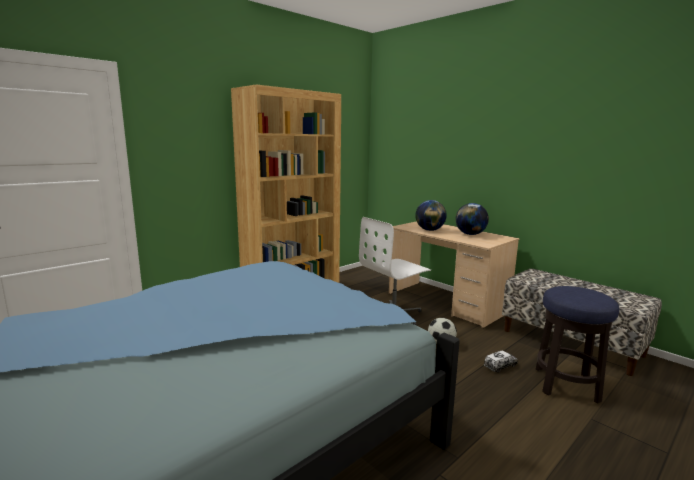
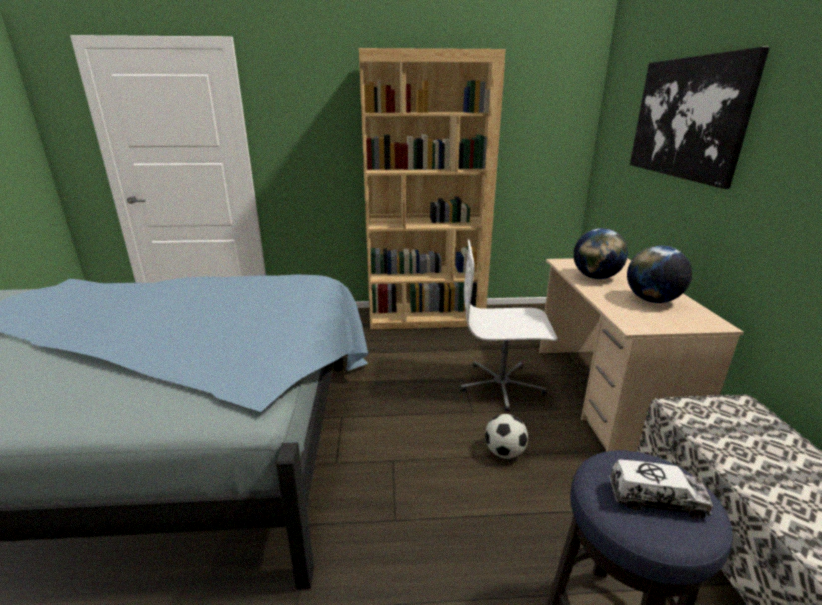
camera: 40 degrees right, 10 degrees up
toy truck [484,351,518,372] -> toy truck moved to [609,459,713,519]
none -> picture [630,46,770,189]

